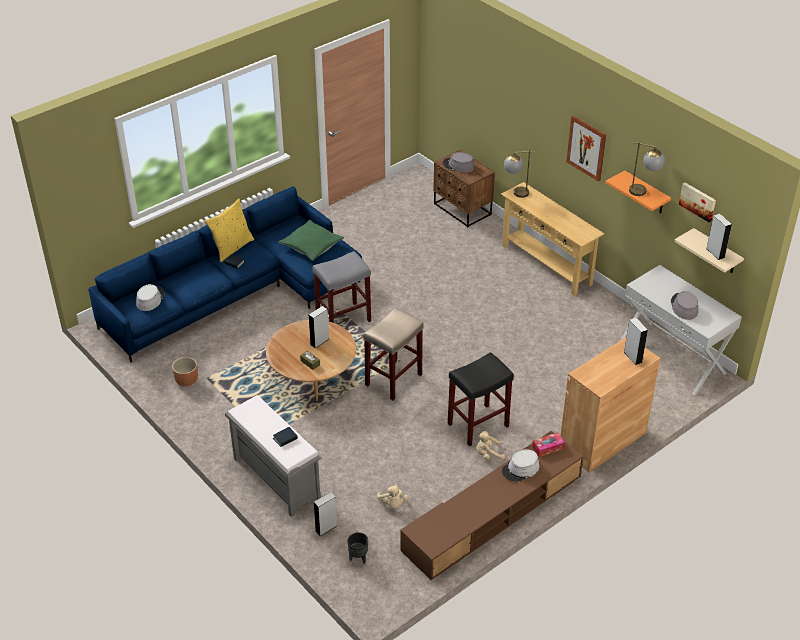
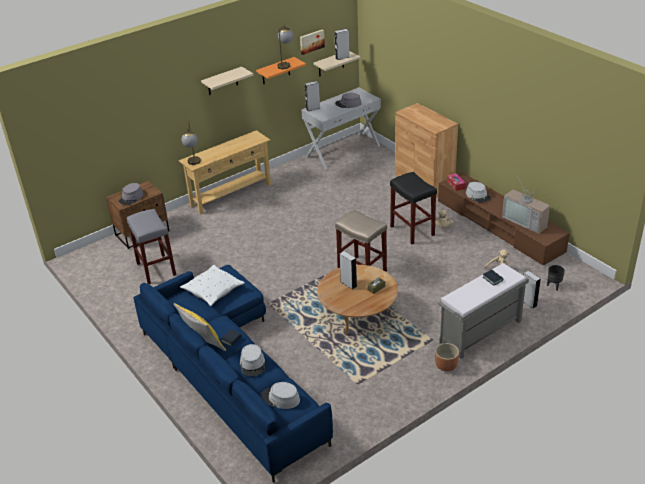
camera: 85 degrees left, 5 degrees down
brown planter [172,357,198,386] -> brown planter moved to [435,343,459,371]
green pillow [278,220,344,261] -> white pillow [180,265,245,306]
grey stool [312,251,371,323] -> grey stool moved to [127,209,176,284]
picture [567,116,607,182] -> beige shelf [201,66,254,95]
grey speaker [624,318,648,365] -> grey speaker moved to [305,81,320,111]
none -> grey hat [240,344,265,377]
none -> television [502,176,550,234]

